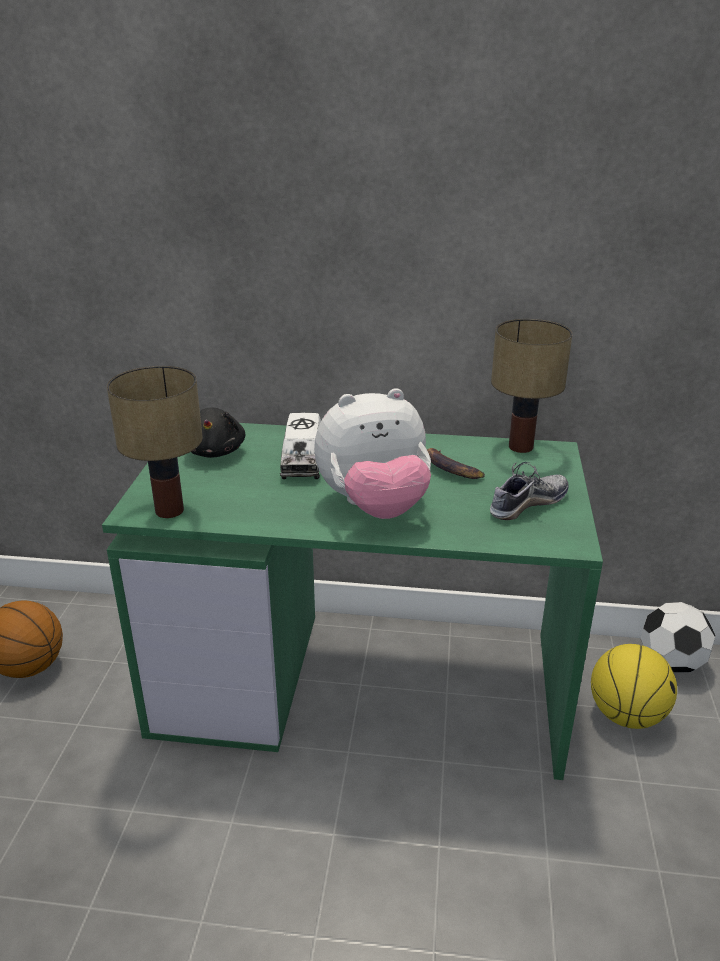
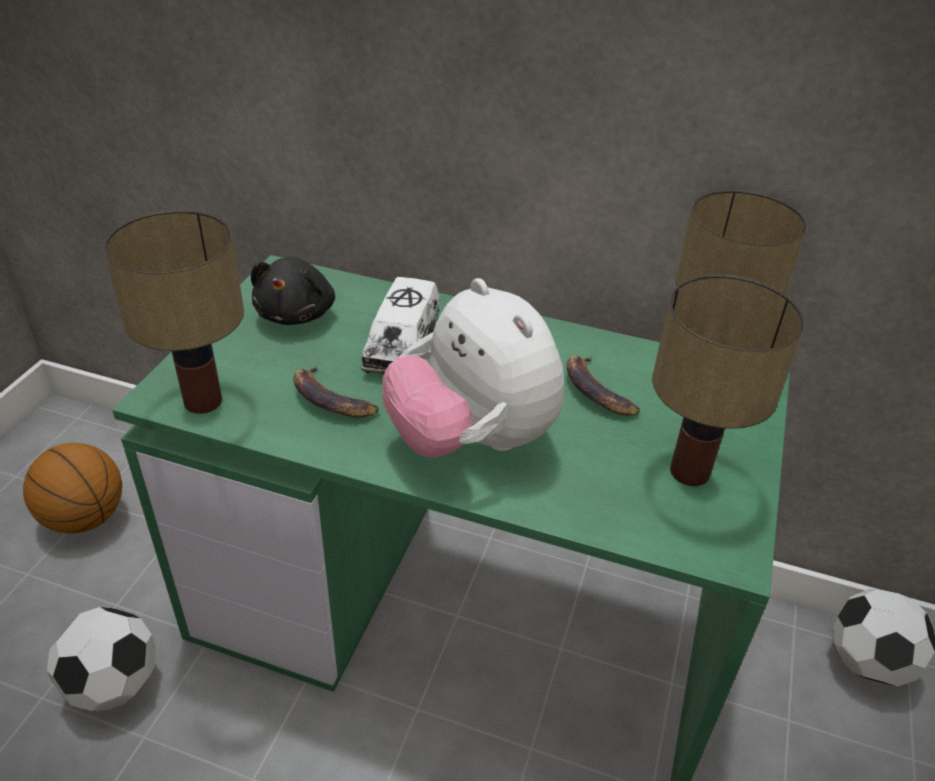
camera: 10 degrees right, 10 degrees up
plush toy [314,388,431,519] -> plush toy turned 60 degrees clockwise [382,278,564,458]
shoe [490,462,569,520] -> table lamp [652,275,805,486]
basketball [591,644,677,729] -> none
none -> football [47,607,156,711]
none -> banana [293,365,379,417]

